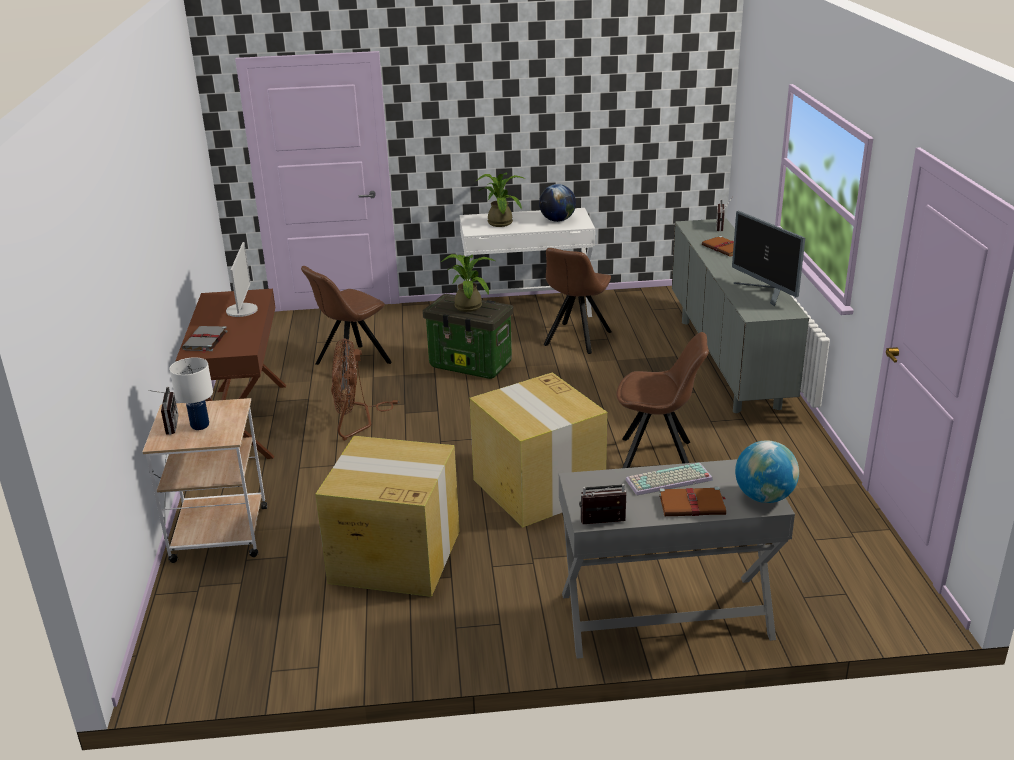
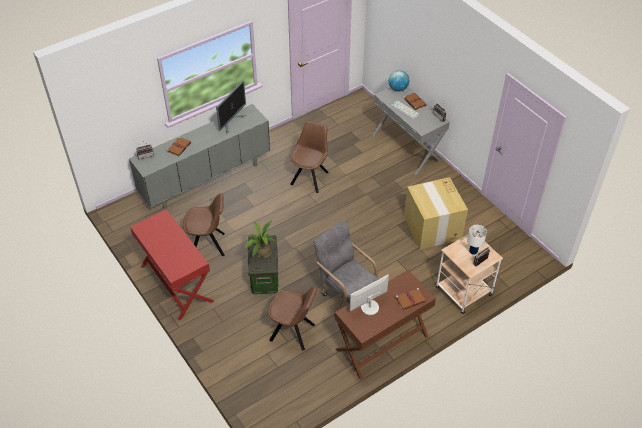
camera: 120 degrees left, 20 degrees up
grey book [182,326,228,353] -> brown book [395,288,426,310]
brown fan [331,338,399,441] -> grey office chair [313,221,379,316]
white desk [460,208,595,317] -> red desk [130,209,214,320]
cardboard box [470,372,607,527] -> none
potted plant [476,172,526,227] -> none
globe [539,184,576,222] -> none
brown chair [616,332,709,468] -> brown chair turned 45 degrees clockwise [290,121,329,193]

